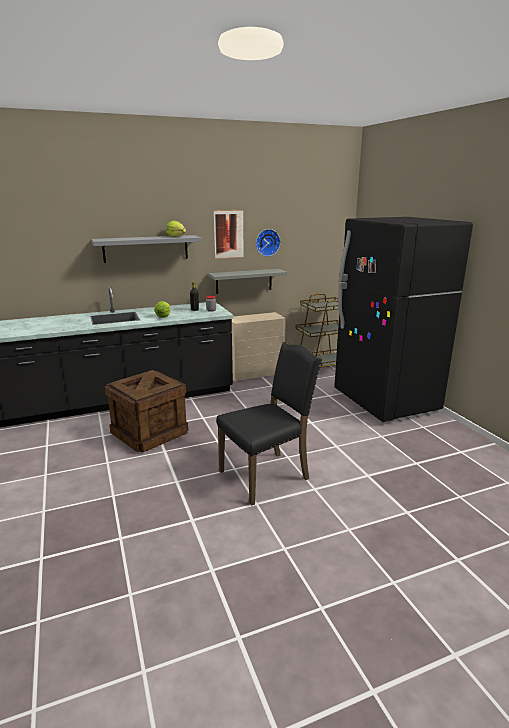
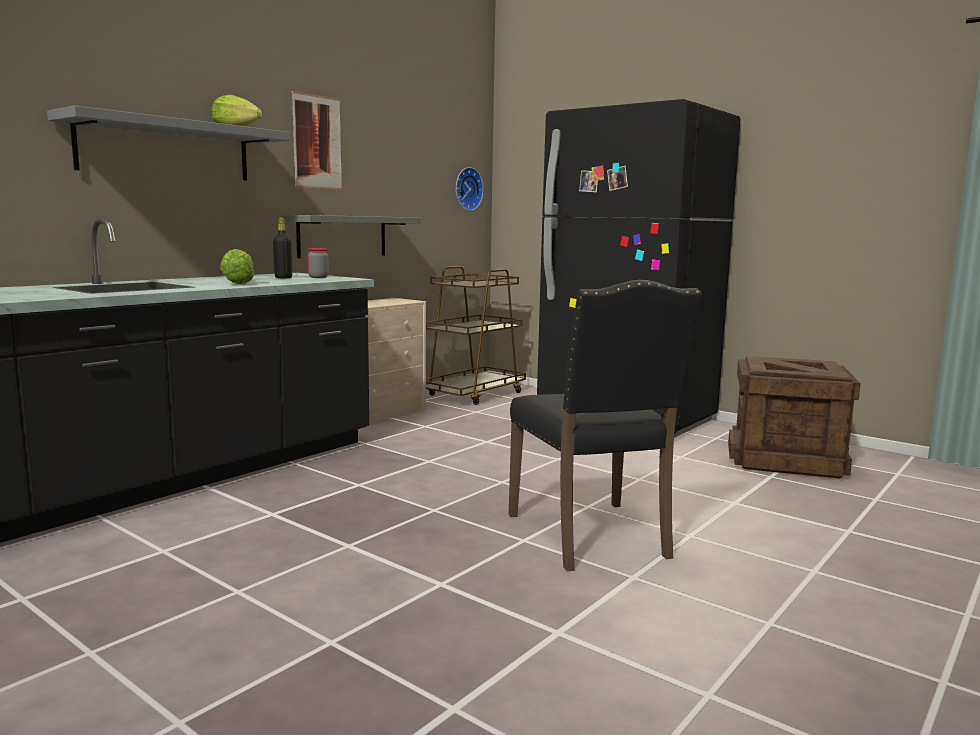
camera: 30 degrees left, 10 degrees down
crate [105,370,188,452] -> crate moved to [728,356,861,478]
black chair [216,342,322,506] -> black chair turned 135 degrees clockwise [509,280,702,571]
wall clock [256,229,280,256] -> wall clock moved to [456,167,484,211]

